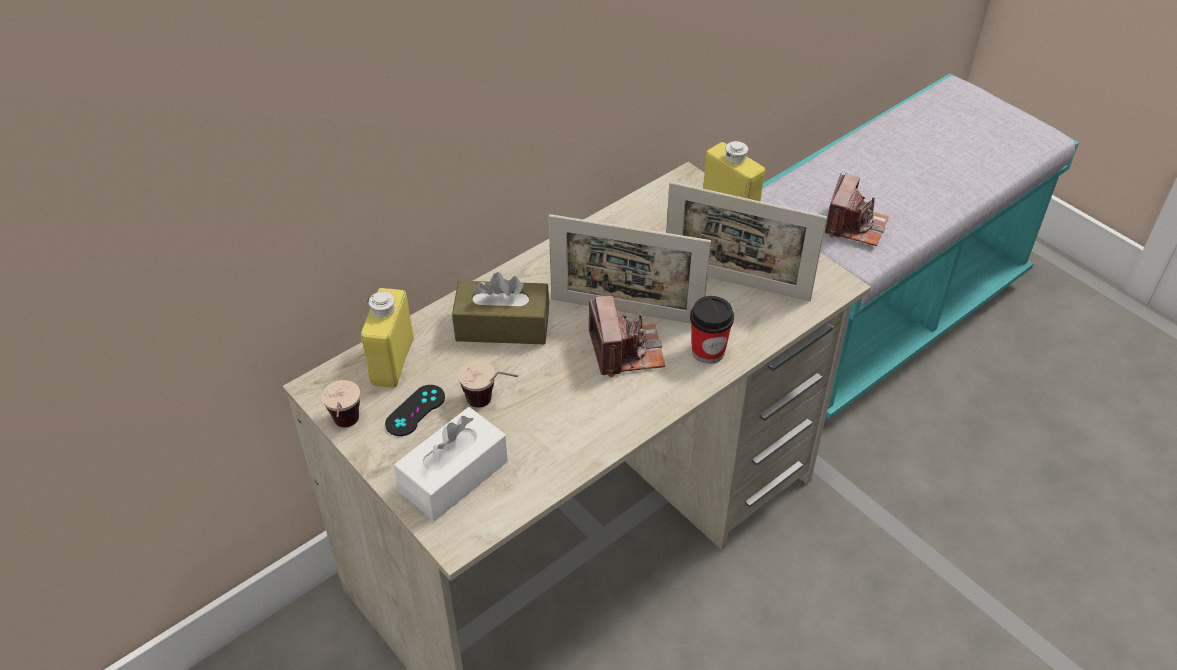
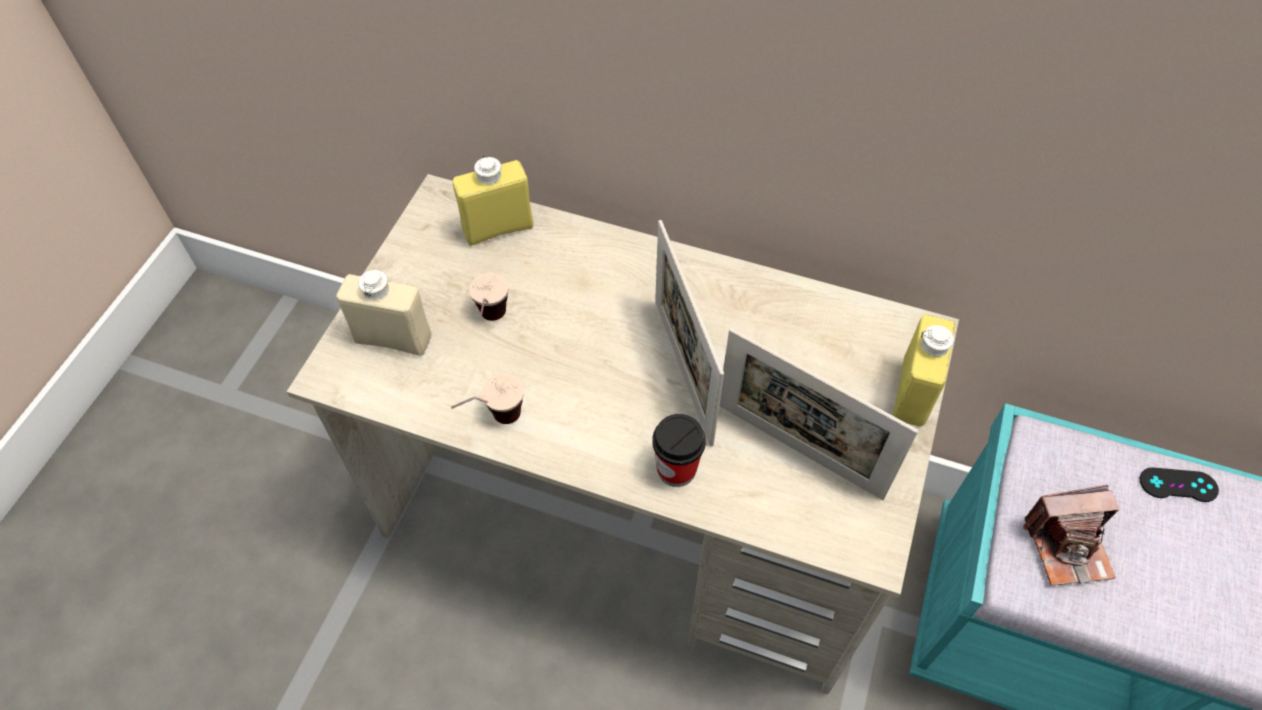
camera: 60 degrees right, 10 degrees up
cup [322,380,360,427] -> cup moved to [451,374,524,424]
black game controller [385,385,445,436] -> black game controller moved to [1140,468,1219,502]
white tissue box [394,407,508,521] -> beige bottle [336,270,431,356]
brown tissue box [452,272,549,344] -> none
camera [589,296,665,377] -> none
picture frame [666,181,827,302] -> picture frame turned 45 degrees counterclockwise [719,328,918,500]

